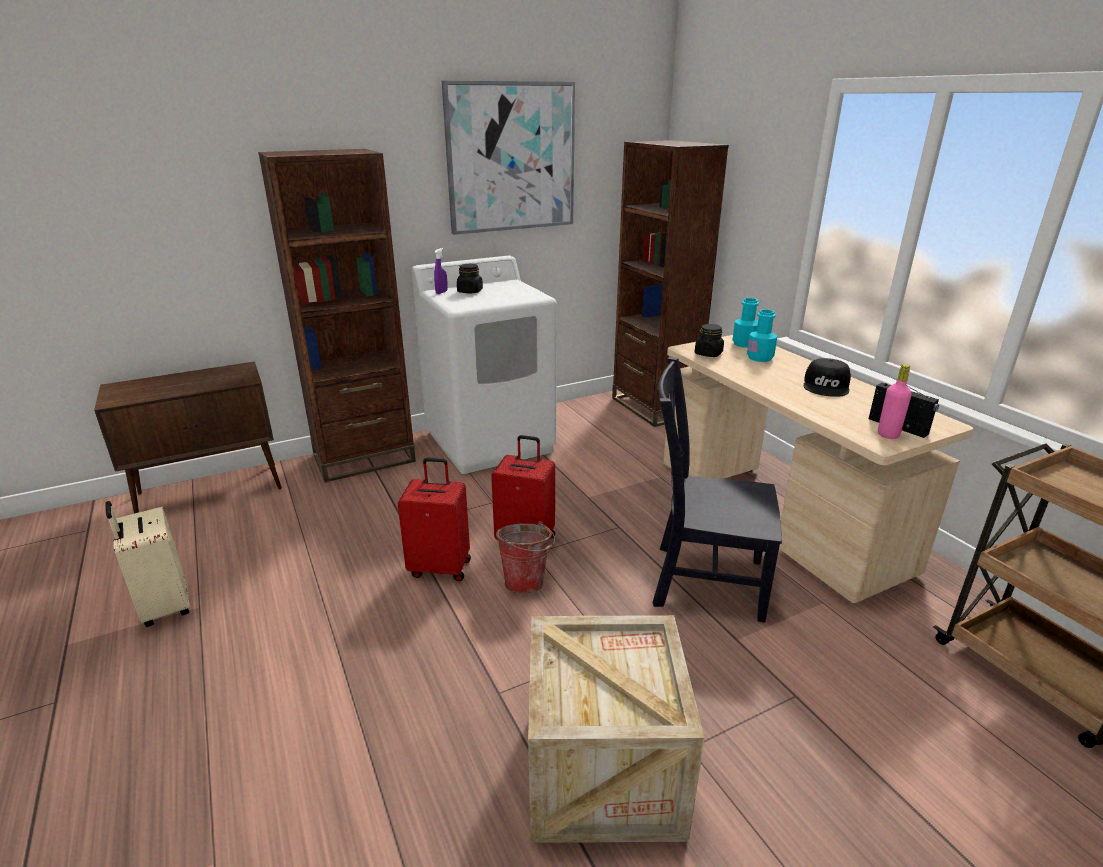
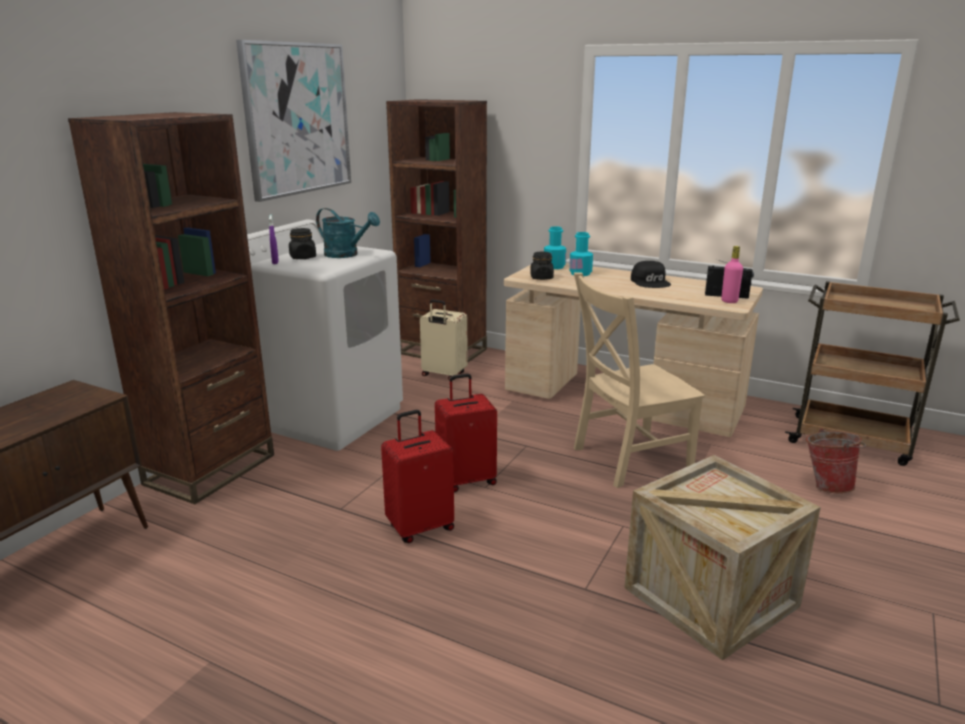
camera: 35 degrees left, 5 degrees down
beige suitcase [106,501,190,627] -> beige suitcase moved to [420,299,468,381]
bucket [496,521,555,593] -> bucket moved to [806,428,866,493]
black chair [652,357,782,623] -> beige chair [574,272,705,488]
none -> turquoise watering can [316,208,380,258]

